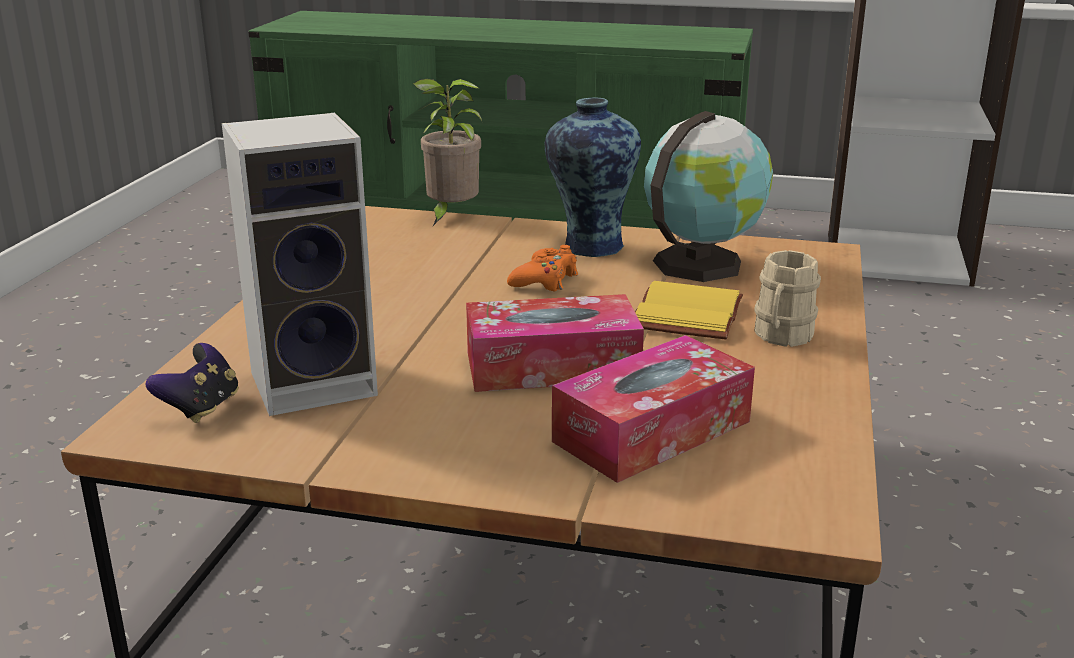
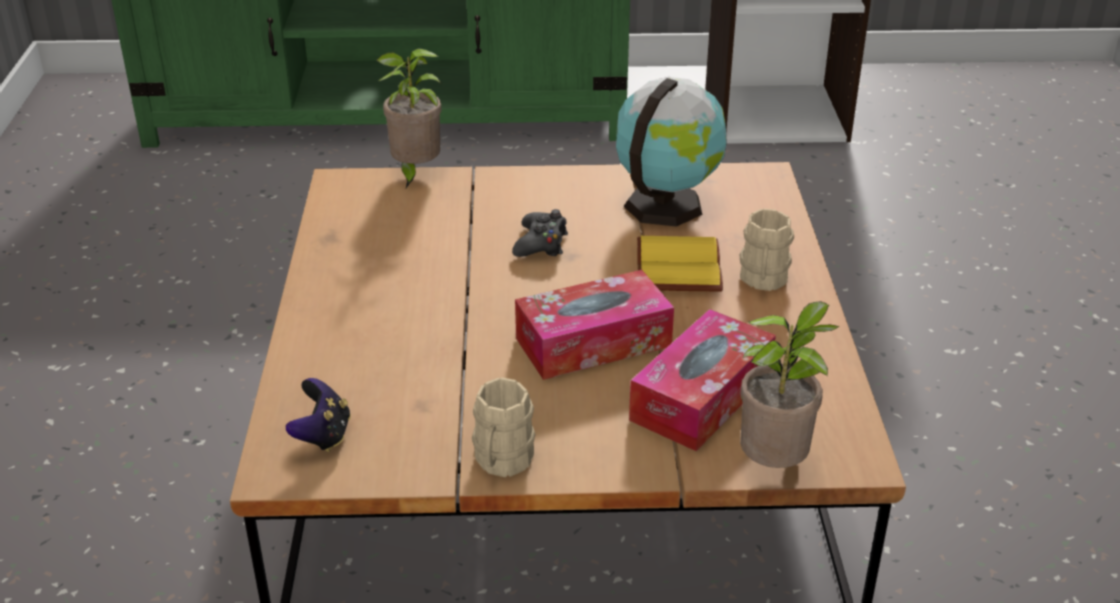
camera: 15 degrees left, 10 degrees up
speaker [222,113,378,416] -> none
orange game controller [507,245,578,291] -> black game controller [512,209,568,257]
vase [544,98,641,257] -> none
none -> beige mug [472,377,535,477]
none -> potted plant [740,301,839,468]

